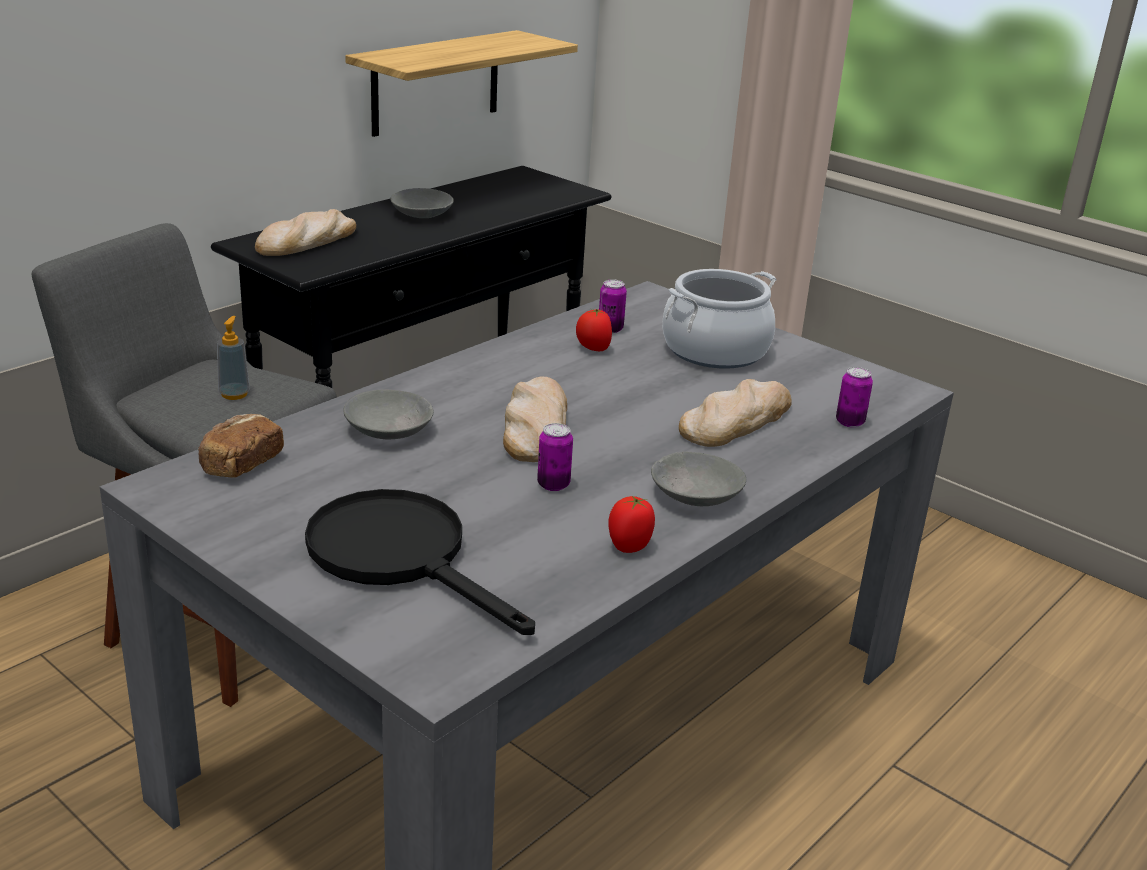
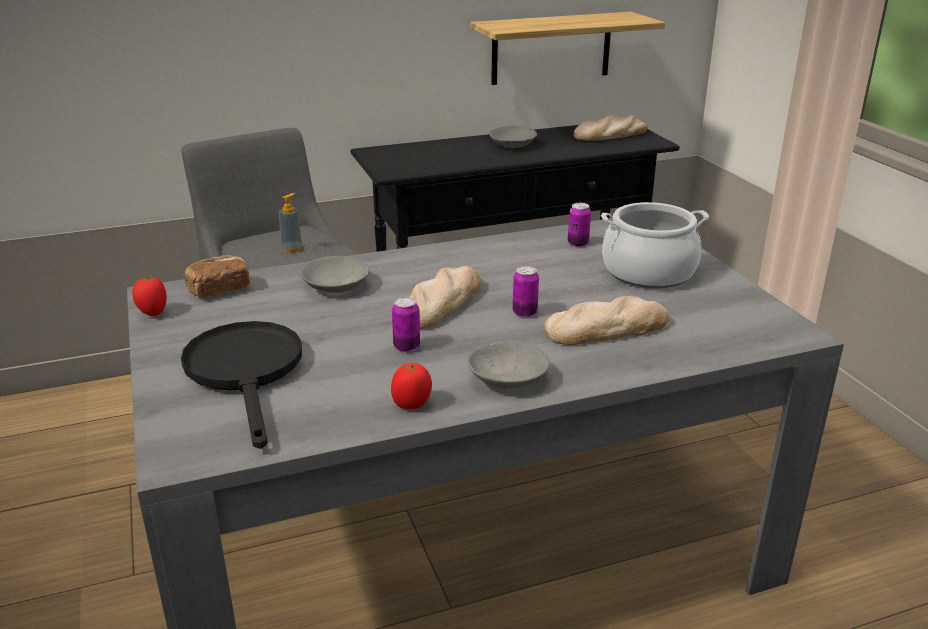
camera: 30 degrees right, 0 degrees up
bread [255,209,356,256] -> bread moved to [573,115,648,141]
tomato [576,309,612,351] -> tomato moved to [132,276,167,316]
can [836,367,873,428] -> can moved to [513,266,539,317]

